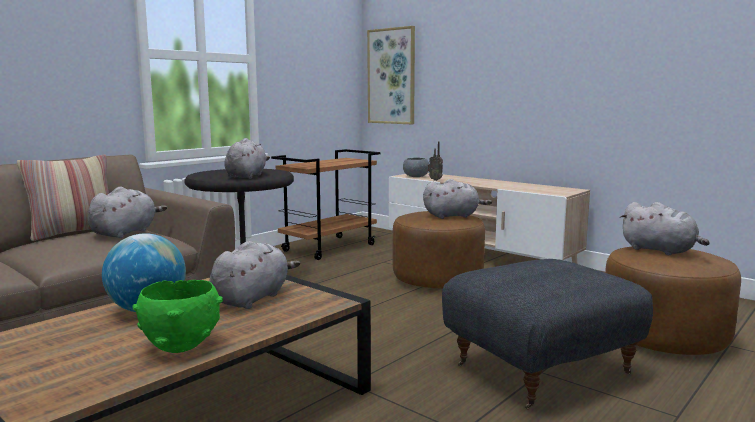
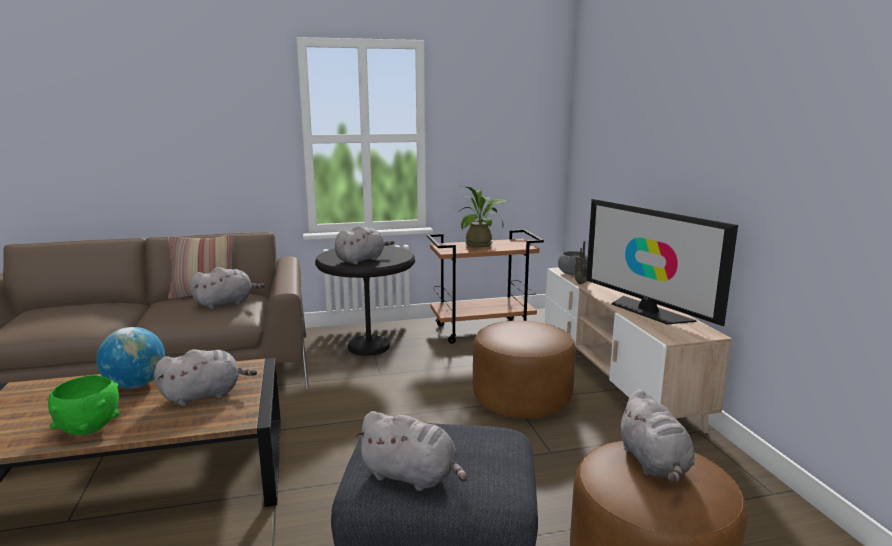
camera: 35 degrees right, 5 degrees up
picture [367,26,415,124] -> none
grey plush toy [423,179,492,219] -> grey plush toy moved to [355,411,467,491]
none -> potted plant [458,186,510,247]
none -> television [586,199,738,326]

